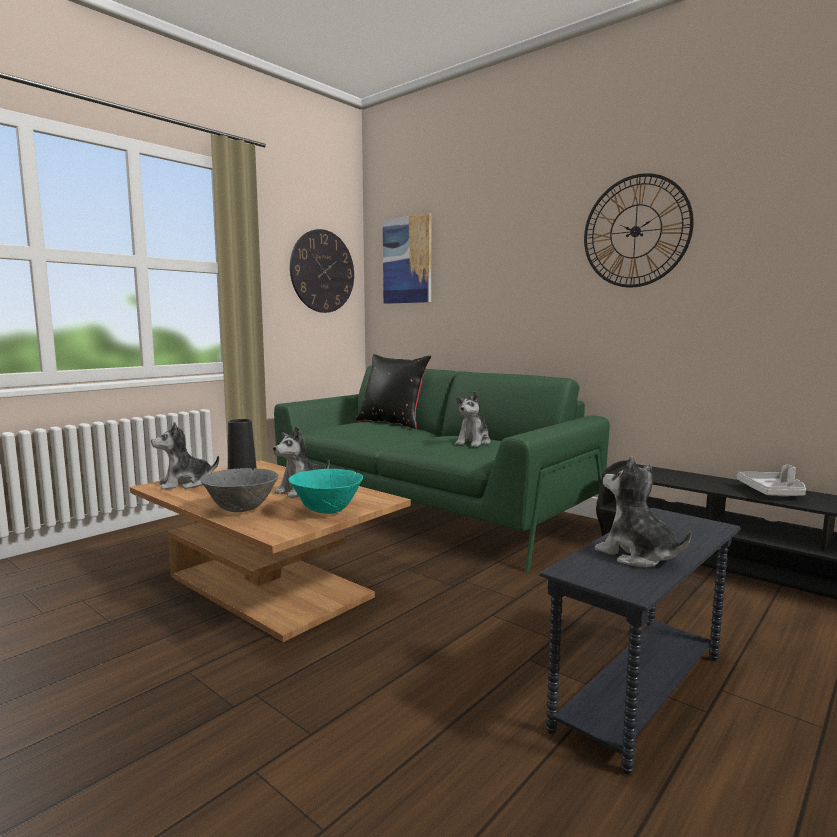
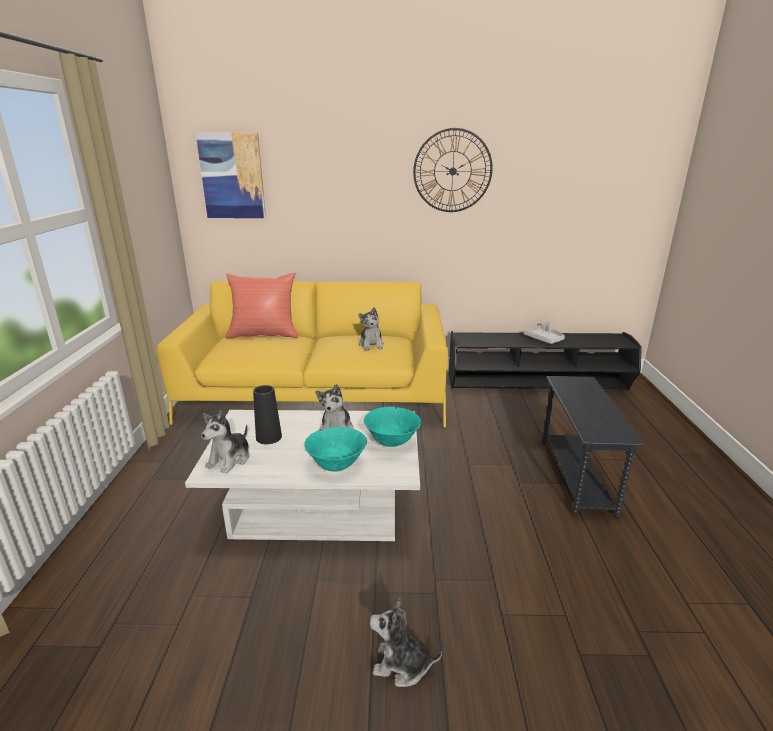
camera: 40 degrees left, 15 degrees up
brown coffee table [130,460,411,642] -> white coffee table [185,410,420,541]
grey bowl [200,468,279,512] -> turquoise bowl [304,427,367,472]
green sofa [274,365,610,572] -> yellow sofa [156,281,448,427]
wall clock [290,229,354,313] -> none
black pillow [356,354,431,429] -> red pillow [225,273,298,338]
plush toy [595,456,692,567] -> plush toy moved to [370,597,442,687]

